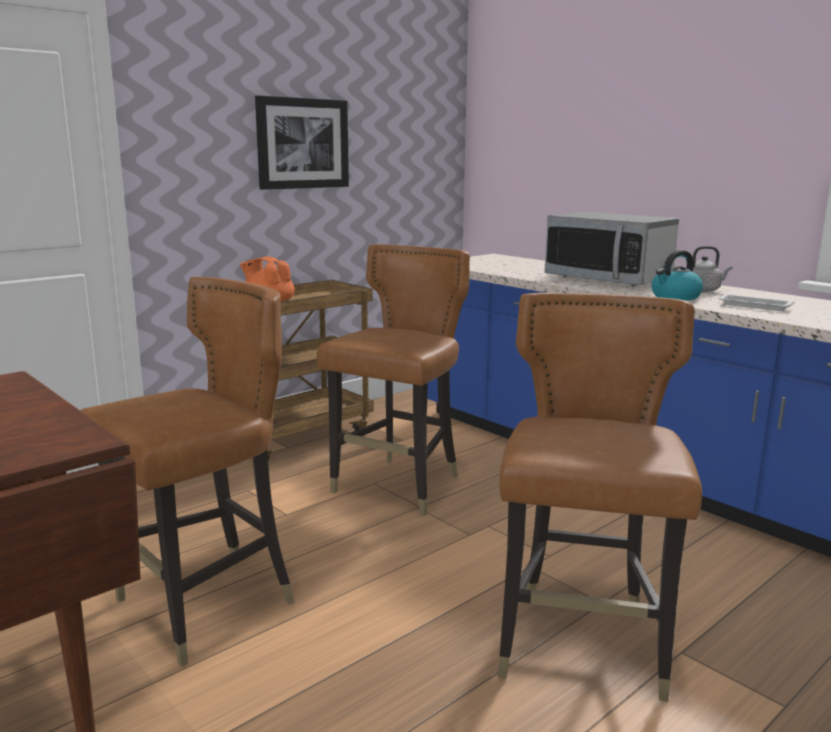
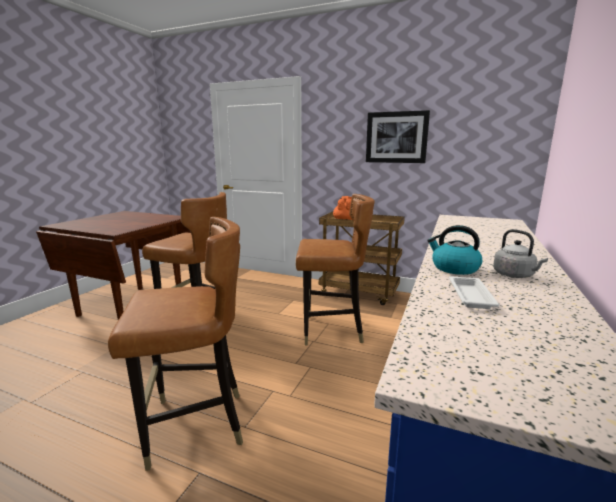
camera: 65 degrees right, 0 degrees up
microwave [544,212,679,287] -> none

